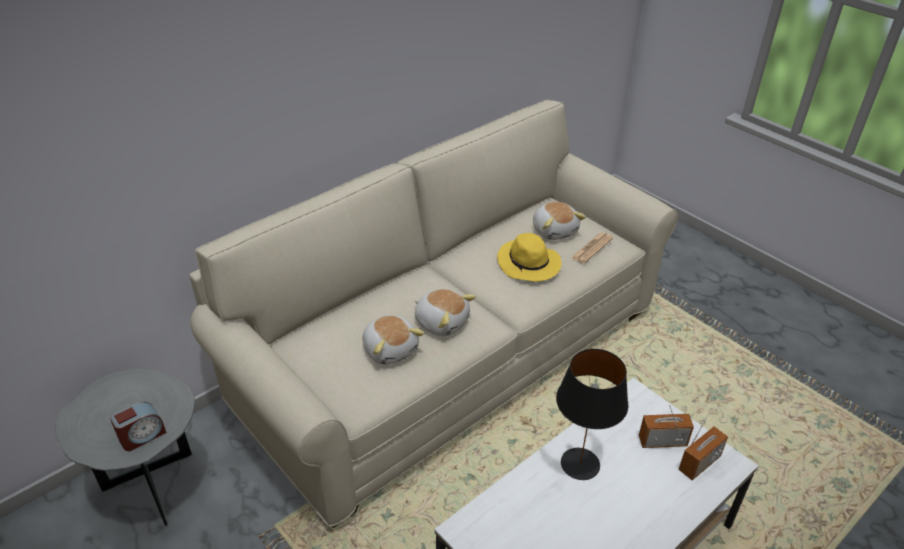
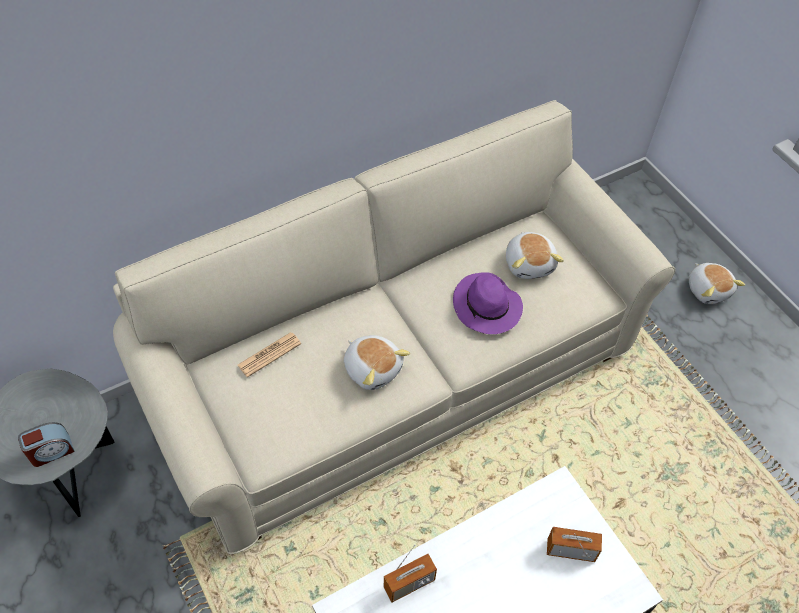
camera: 10 degrees right, 15 degrees up
plush toy [363,315,424,365] -> plush toy moved to [688,263,745,304]
yellow hat [497,233,562,282] -> purple hat [453,272,523,334]
black table lamp [556,349,629,480] -> none
newspaper [571,233,613,264] -> newspaper moved to [237,332,301,377]
radio [679,408,728,480] -> radio moved to [384,545,437,603]

